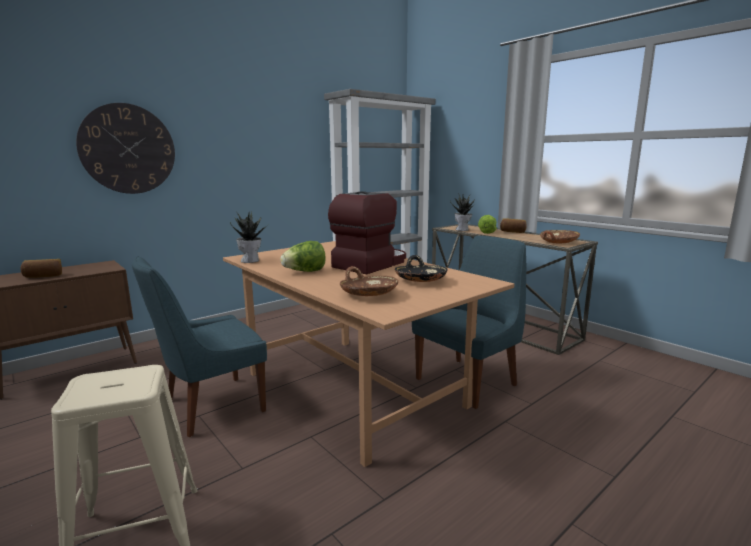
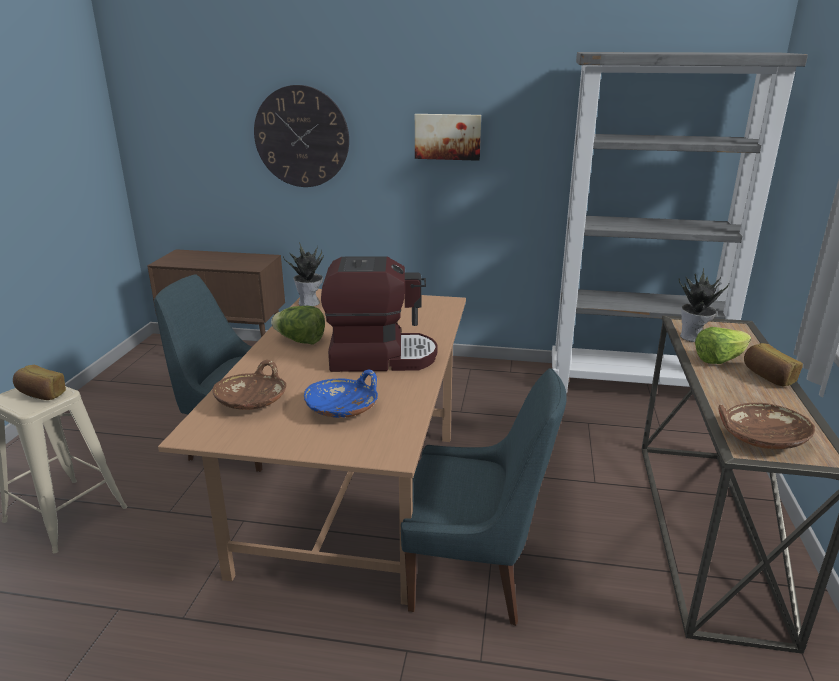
camera: 50 degrees right, 10 degrees up
bread [20,259,62,278] -> bread moved to [13,365,66,400]
black bowl [395,255,447,282] -> blue bowl [304,370,378,418]
none -> picture [415,114,481,161]

